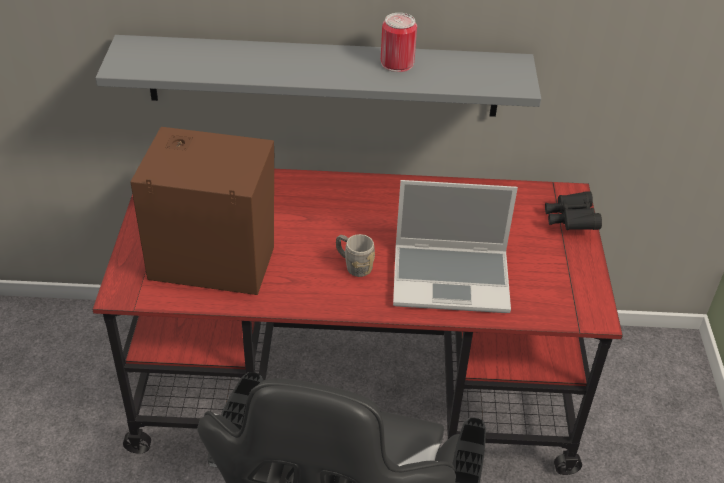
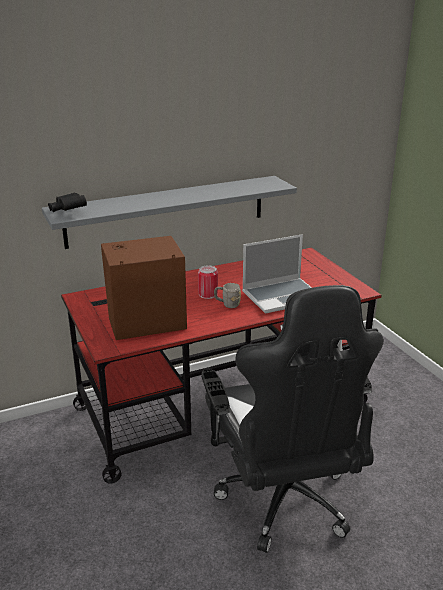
camera: 25 degrees left, 15 degrees down
can [381,13,417,72] -> can moved to [198,265,218,299]
black binoculars [545,192,602,230] -> black binoculars moved to [48,193,87,212]

